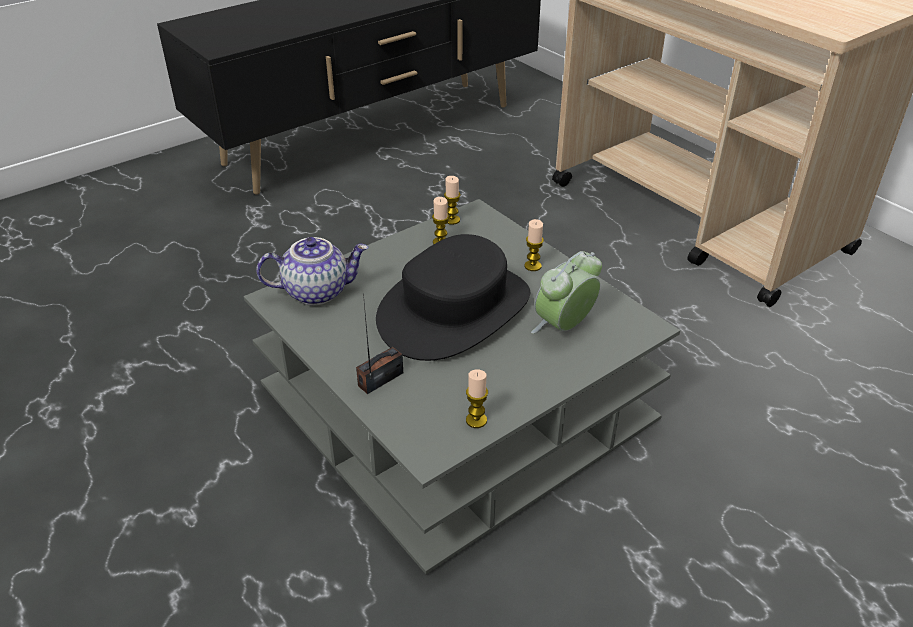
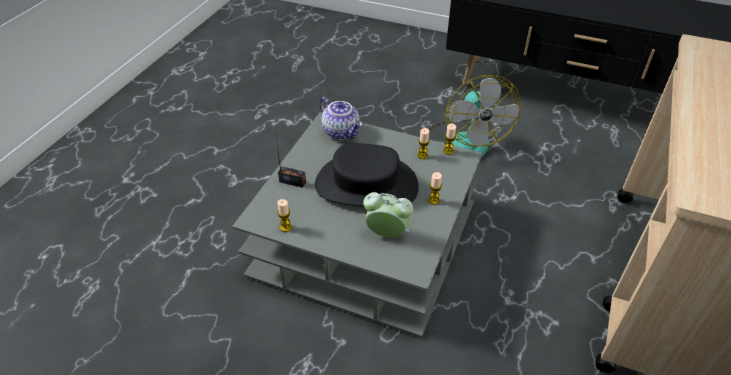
camera: 60 degrees right, 5 degrees up
none -> fan [428,75,521,156]

